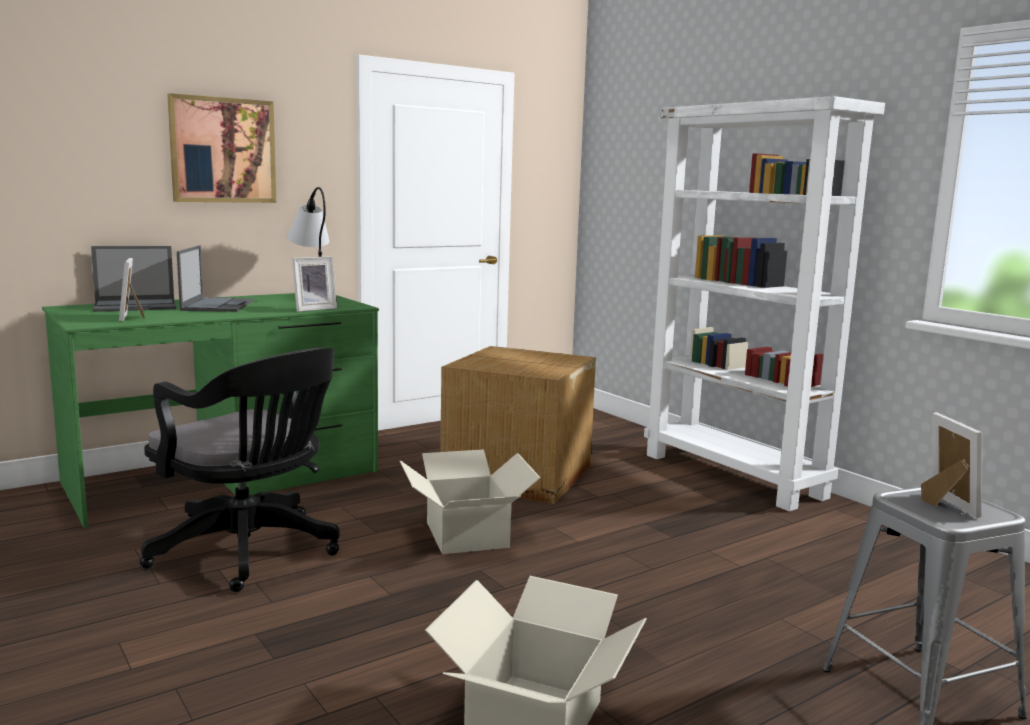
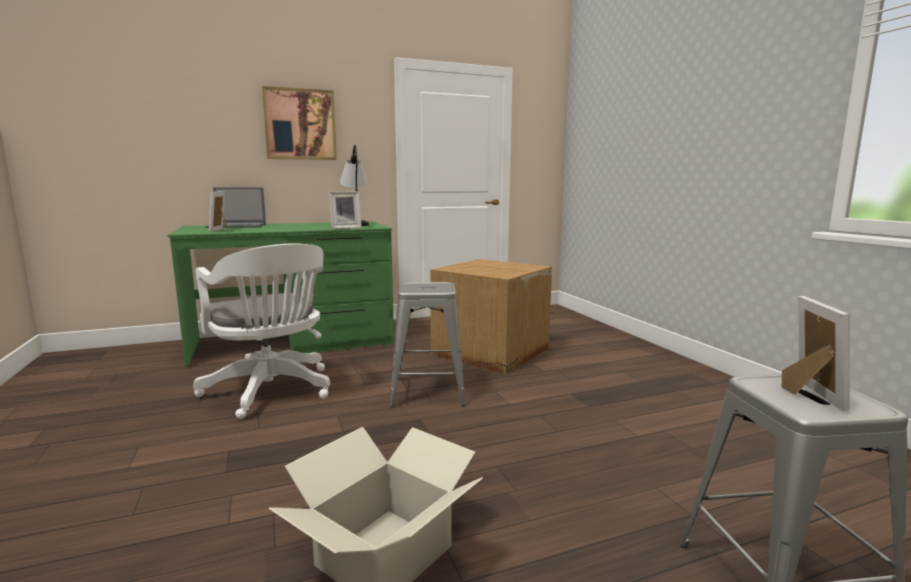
camera: 15 degrees right, 0 degrees up
black office chair [140,348,340,592] -> white office chair [193,243,330,419]
laptop [177,245,254,312] -> none
cardboard box [400,449,540,554] -> grey stool [389,282,466,407]
white bookcase [644,96,885,511] -> none

